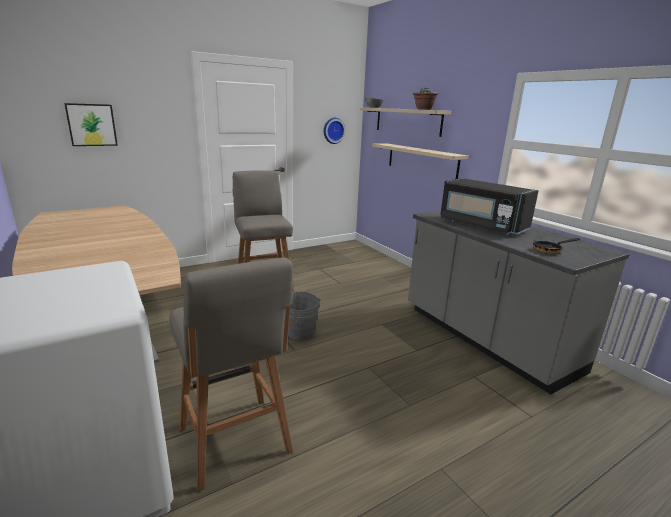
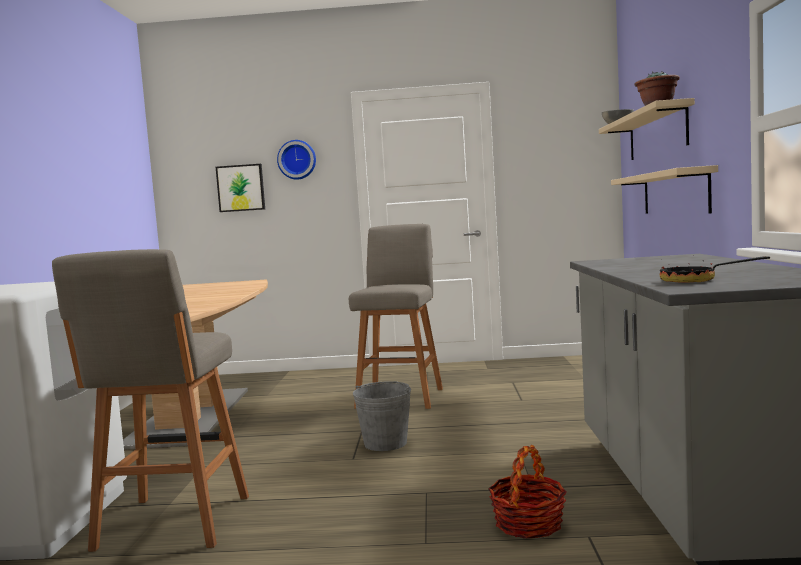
camera: 35 degrees right, 15 degrees down
wall clock [324,118,346,144] -> wall clock moved to [277,140,316,180]
black microwave [440,178,538,235] -> none
none -> basket [488,445,567,538]

